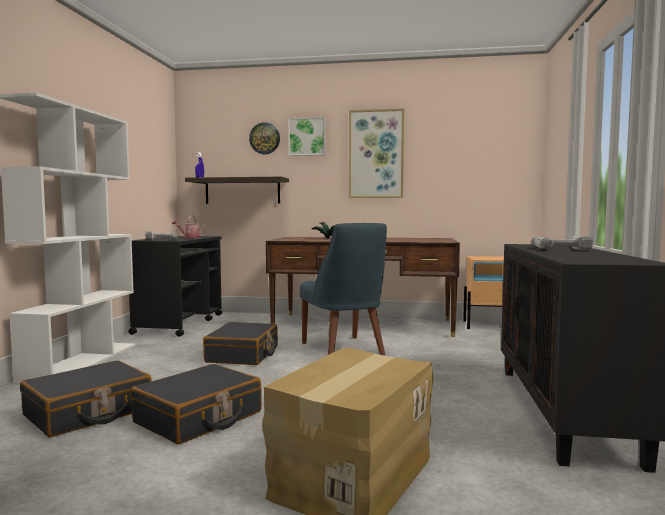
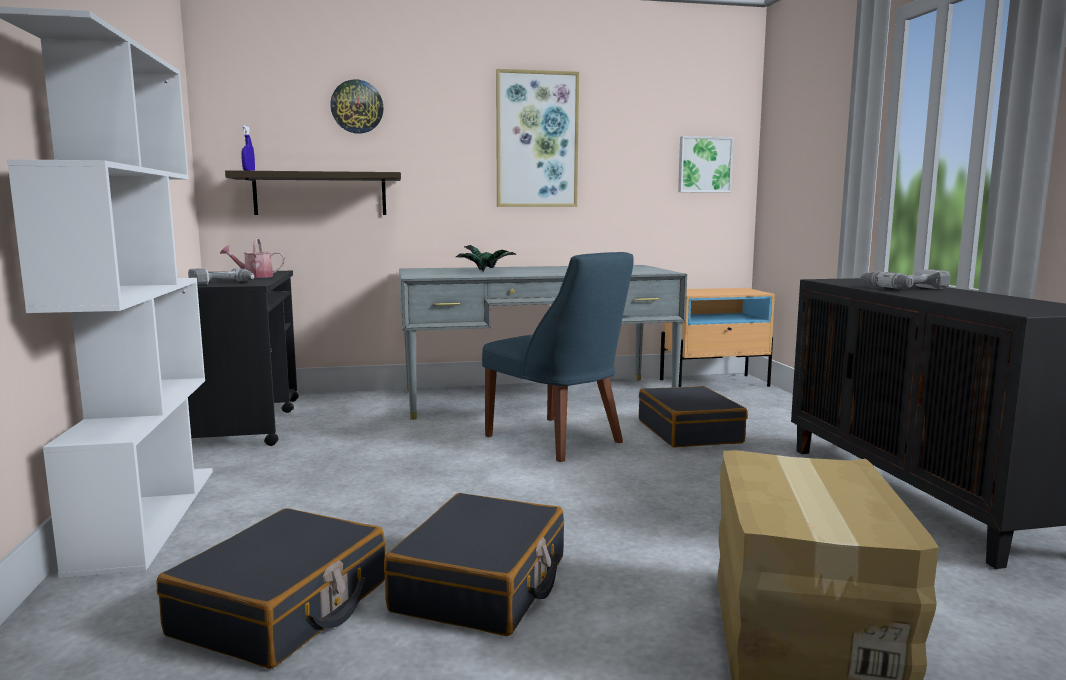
camera: 20 degrees left, 5 degrees up
black suitcase [203,322,278,365] -> black suitcase moved to [639,386,748,448]
brown desk [266,237,460,337] -> grey desk [399,265,687,420]
picture [288,117,326,156] -> picture moved to [678,136,734,193]

